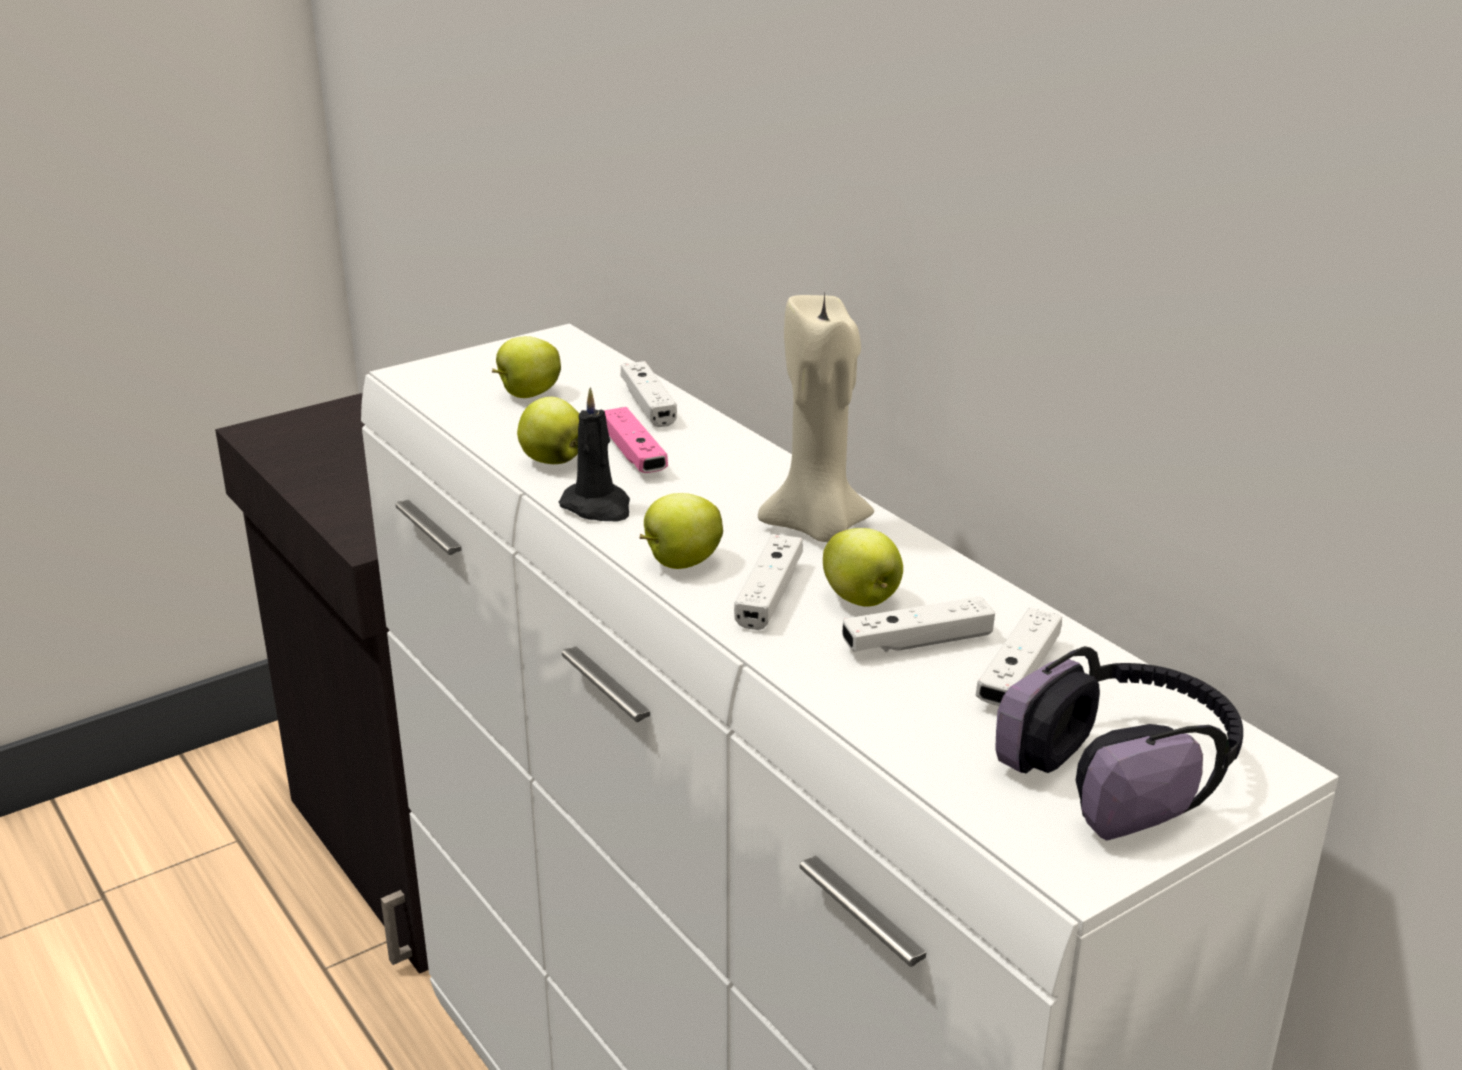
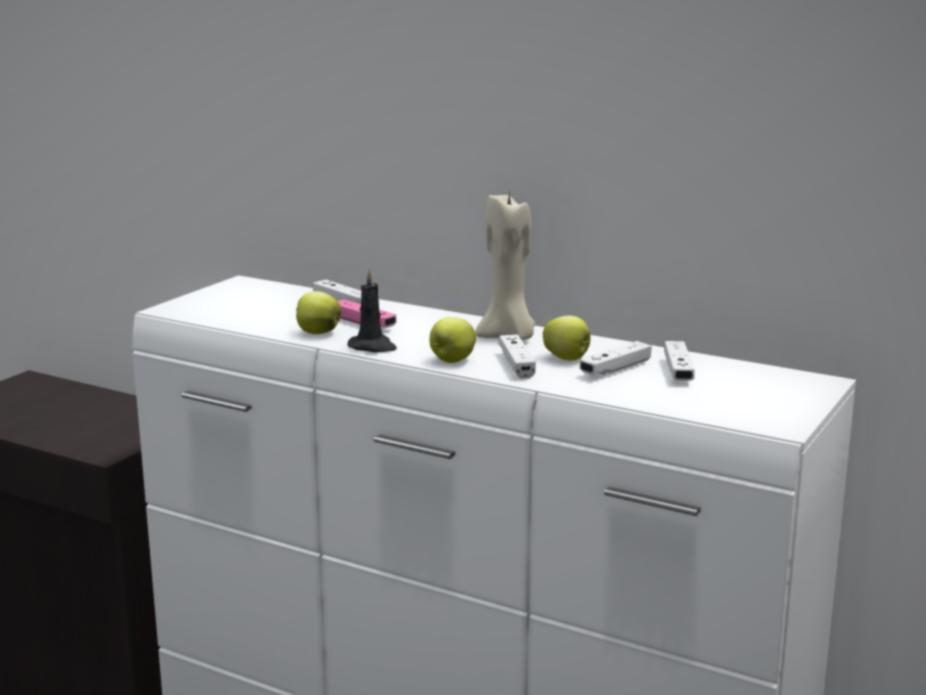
camera: 25 degrees left, 10 degrees down
apple [492,336,561,398] -> none
headphones [995,646,1243,841] -> none

